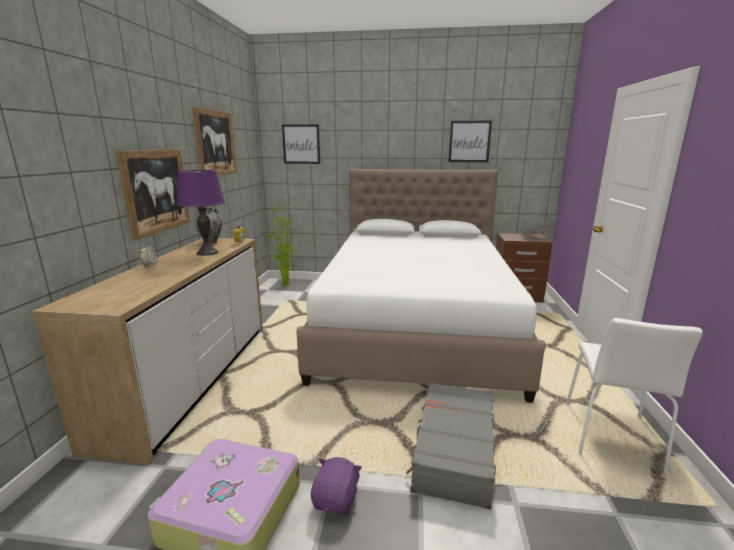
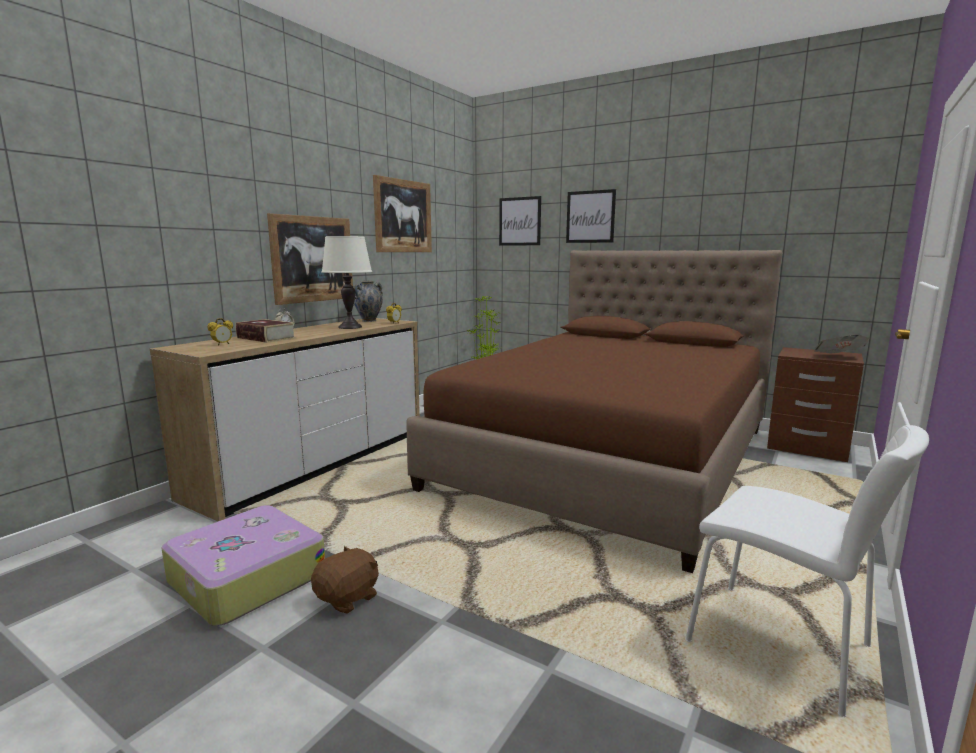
camera: 25 degrees right, 5 degrees down
purple table lamp [176,170,225,256] -> white table lamp [321,236,372,329]
white bed [296,169,546,403] -> brown bed [406,250,782,573]
purple plush toy [311,457,362,515] -> brown plush toy [311,546,379,614]
grey suitcase [406,382,496,509] -> none
picture [448,121,492,162] -> picture moved to [566,189,616,243]
white chair [566,318,703,474] -> white chair turned 90 degrees counterclockwise [685,425,929,717]
none -> alarm clock [207,318,233,346]
none -> book [235,319,296,343]

